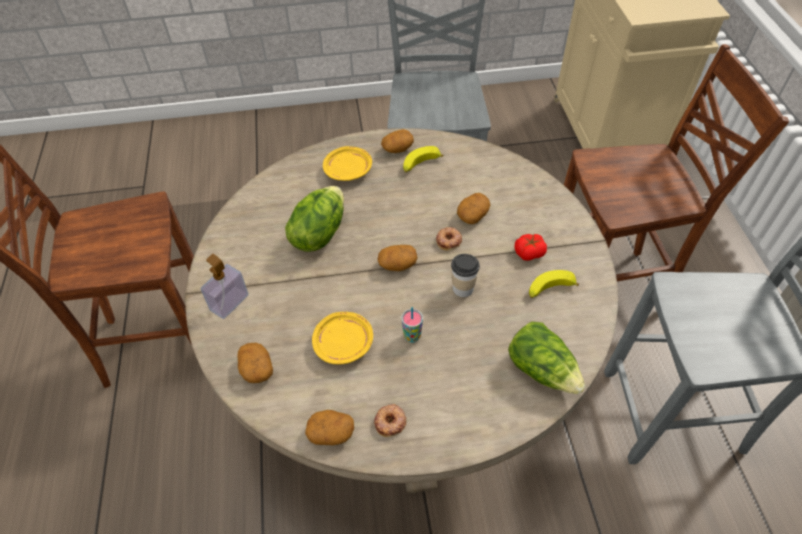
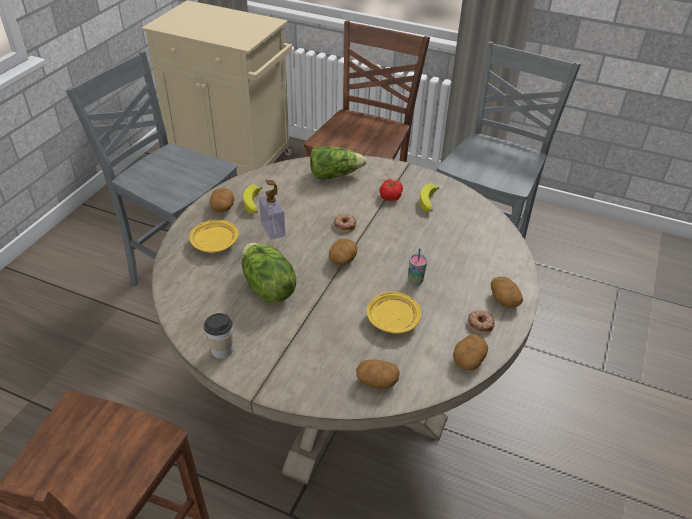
camera: 60 degrees left, 10 degrees down
soap dispenser [200,254,249,319] -> soap dispenser moved to [259,180,285,240]
cup [451,254,480,297] -> cup moved to [204,313,233,359]
potato [457,193,490,224] -> potato moved to [491,277,523,308]
lettuce [508,322,585,394] -> lettuce moved to [310,146,367,180]

